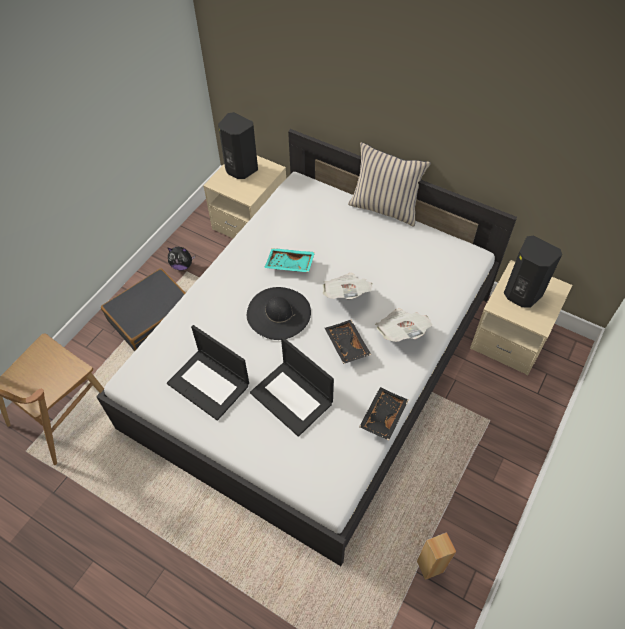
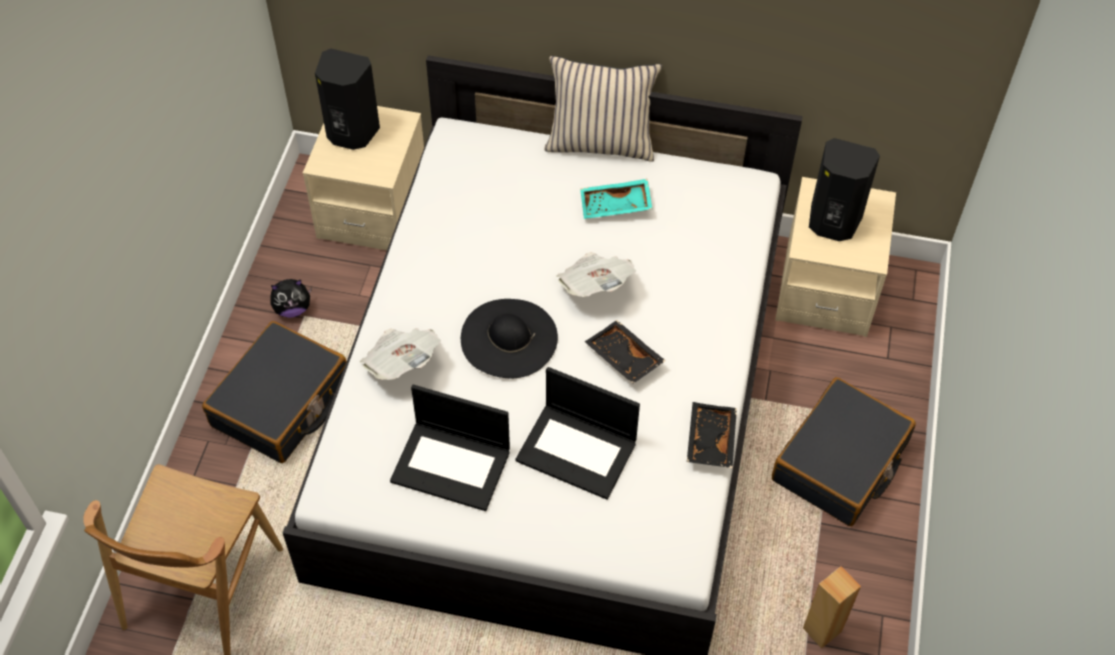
camera: 20 degrees left, 0 degrees up
turquoise tray [264,248,315,272] -> turquoise tray moved to [580,179,652,219]
newspaper [375,308,433,342] -> newspaper moved to [360,328,441,380]
none -> black suitcase [772,377,916,526]

